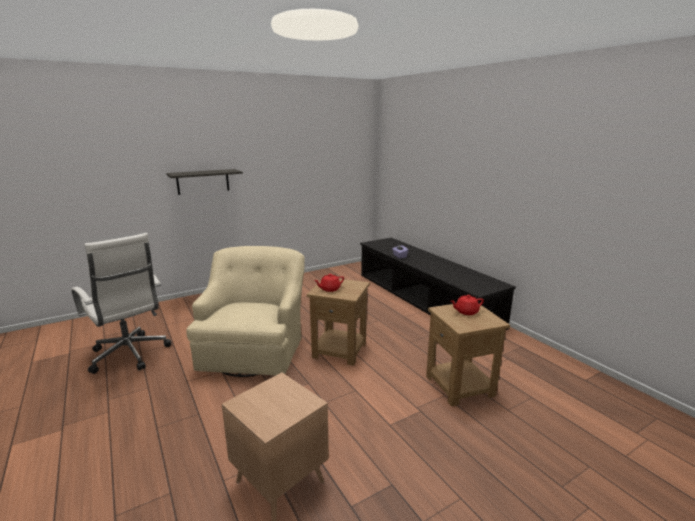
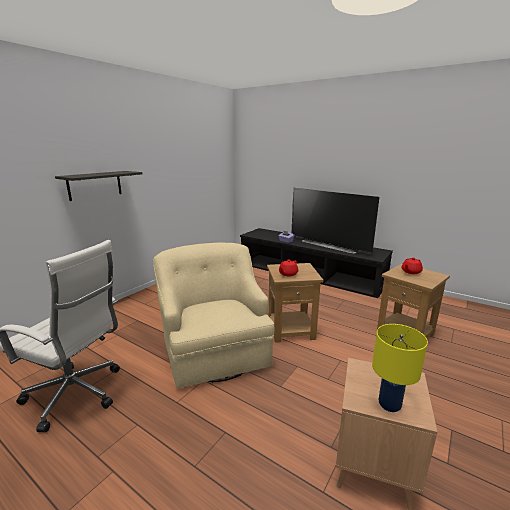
camera: 25 degrees left, 0 degrees up
none -> television [292,188,380,254]
none -> yellow table lamp [372,324,428,412]

